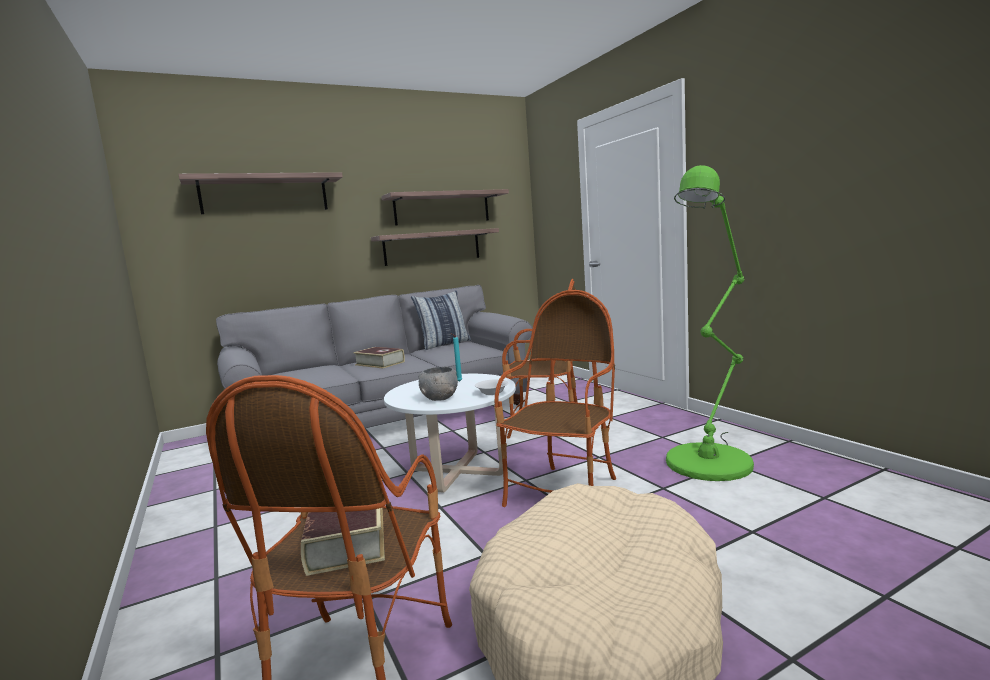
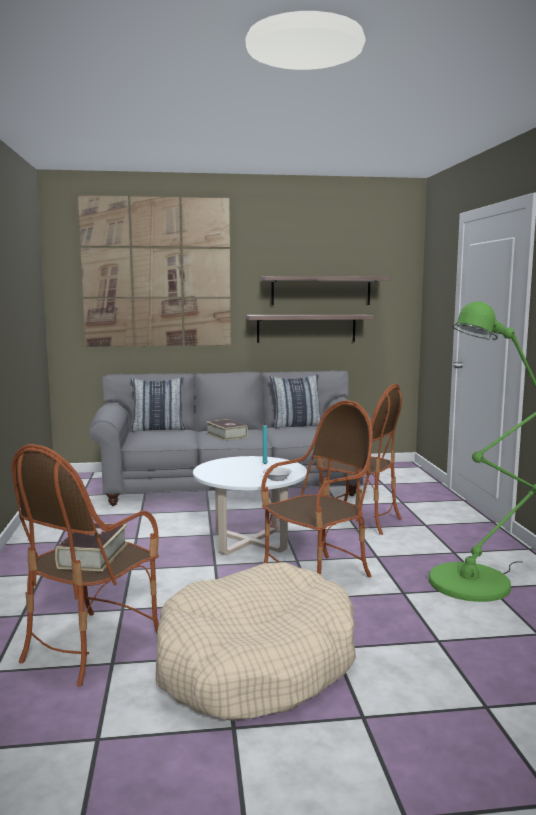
camera: 20 degrees right, 0 degrees up
shelf [178,172,343,214] -> picture [78,195,231,347]
grey bowl [418,367,458,401] -> none
none -> pillow [131,377,185,432]

